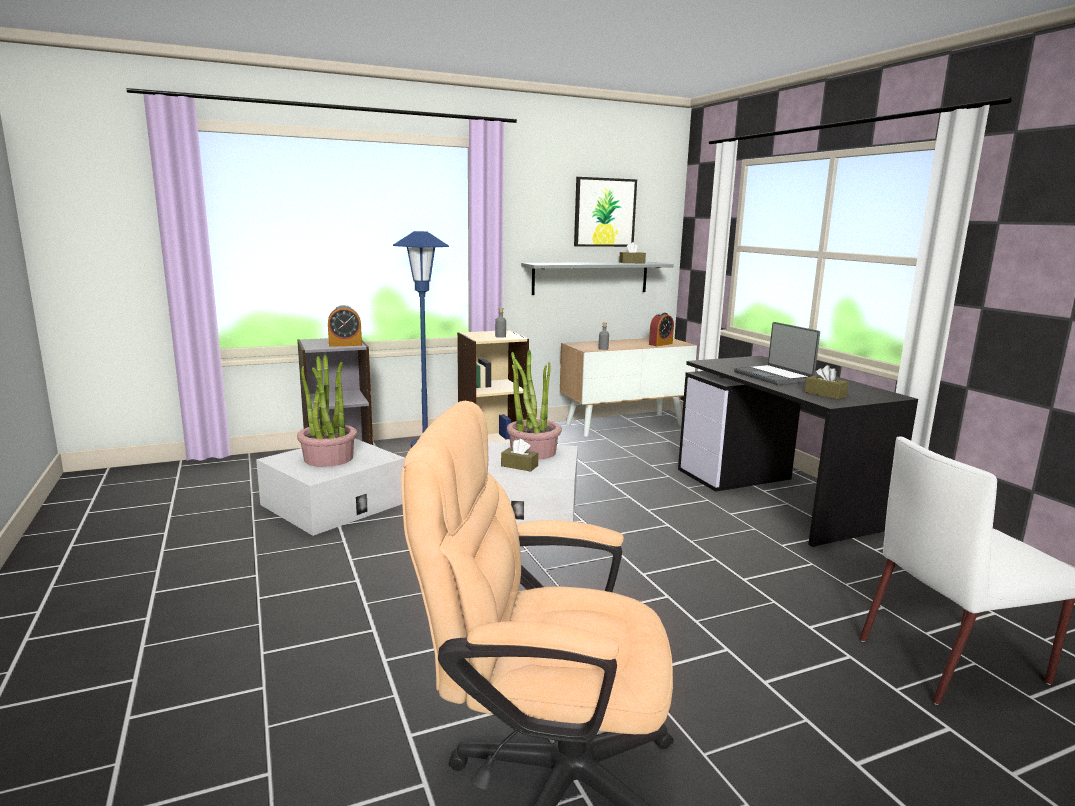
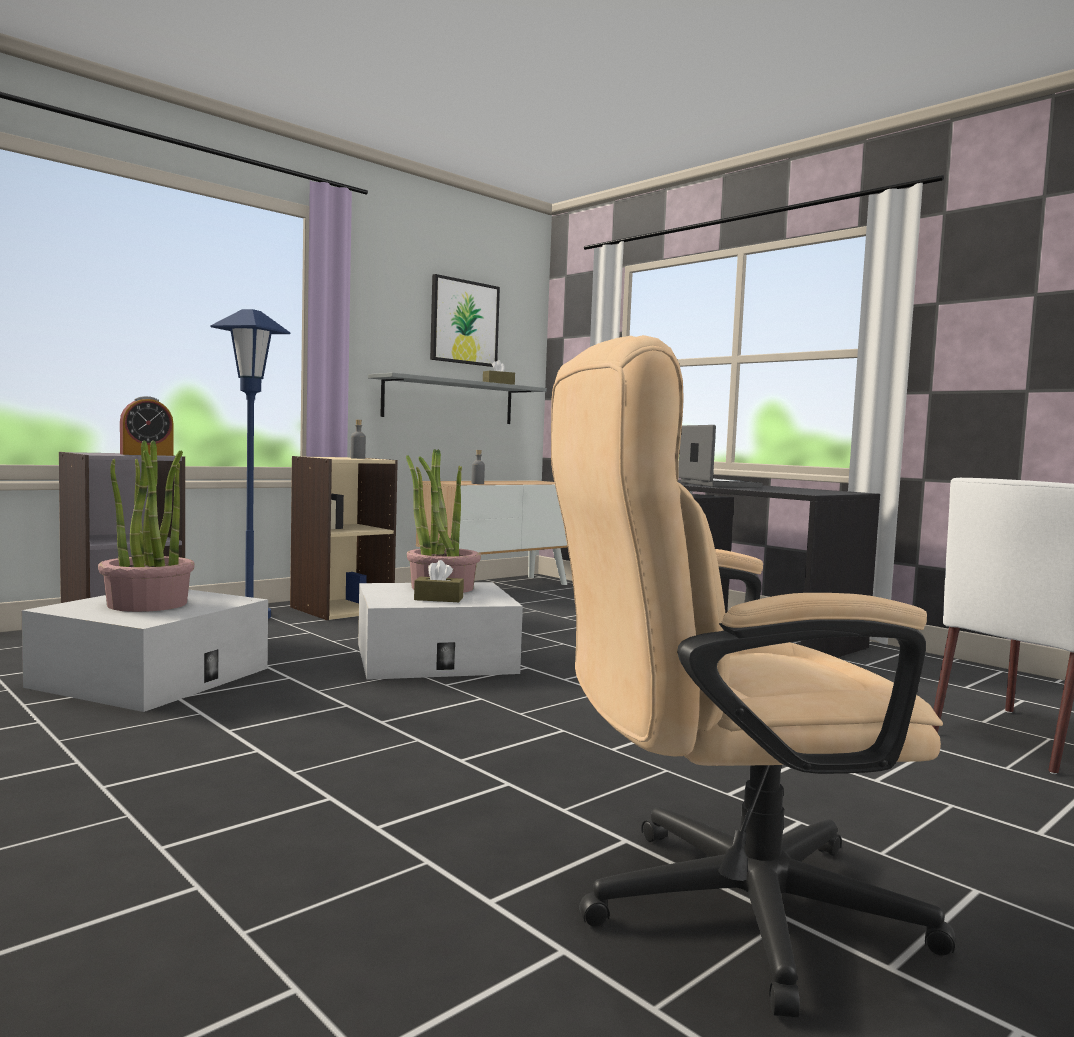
camera: 20 degrees left, 10 degrees down
alarm clock [649,312,674,346] -> none
laptop [734,322,820,385] -> laptop turned 150 degrees counterclockwise [678,425,763,488]
brown tissue box [804,365,848,399] -> none

